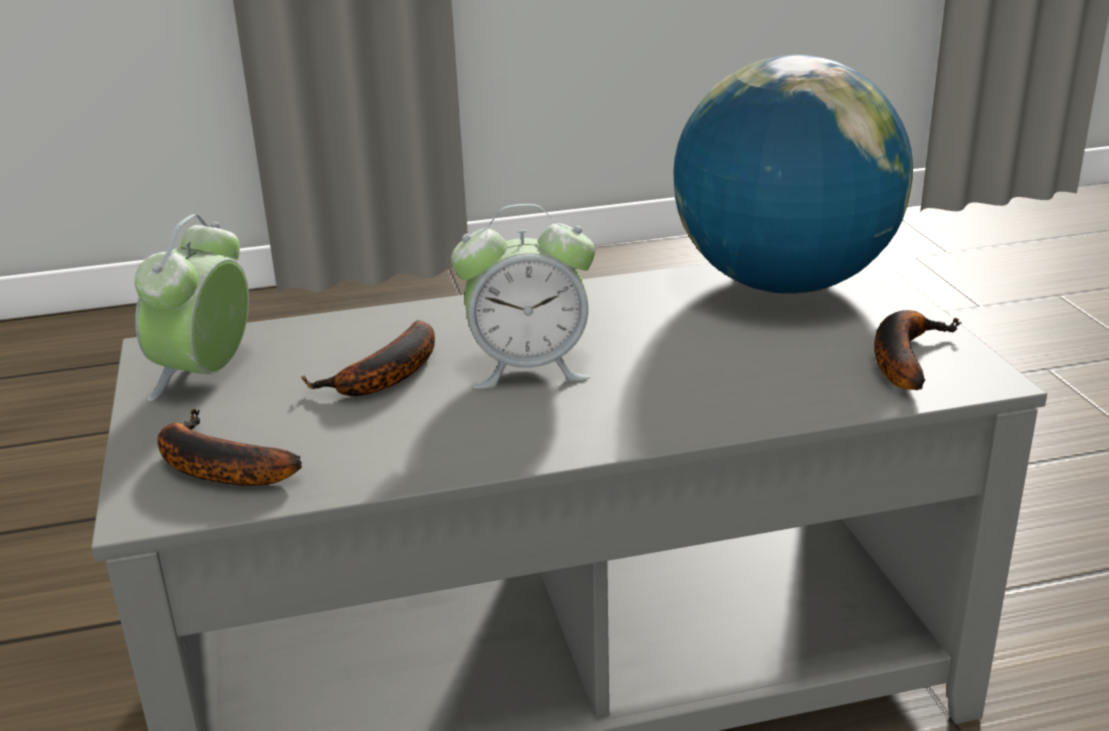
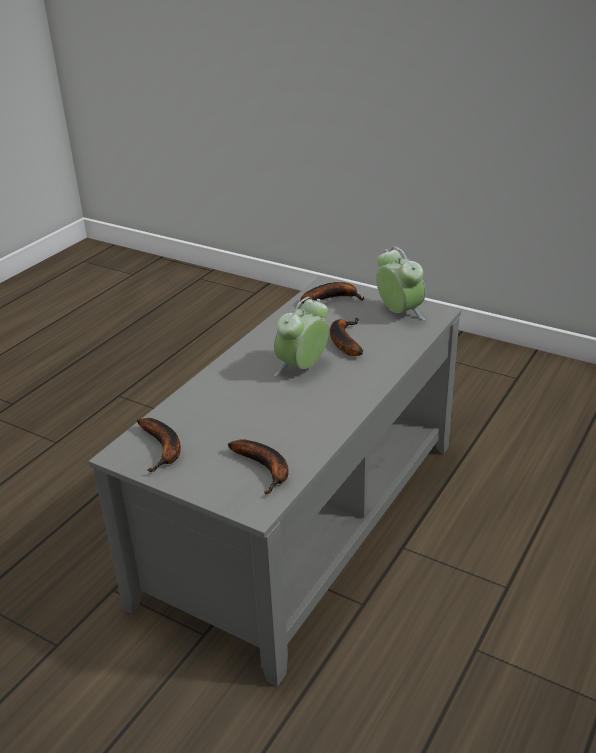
camera: 135 degrees right, 5 degrees up
globe [673,55,913,294] -> banana [228,439,289,494]

